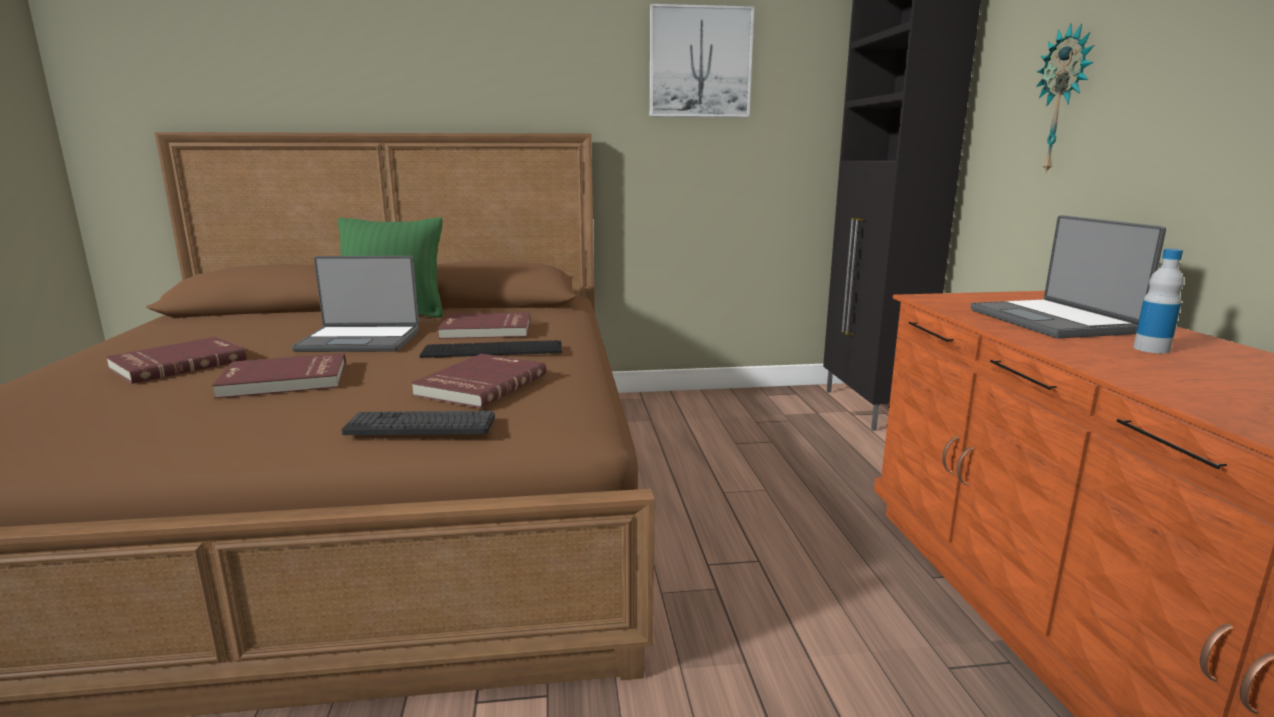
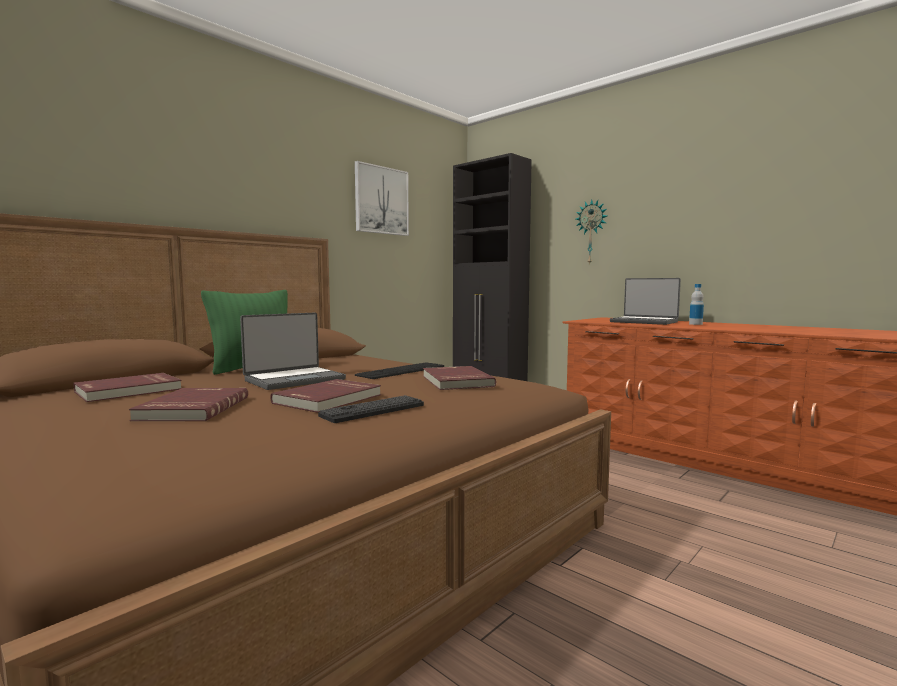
camera: 40 degrees left, 10 degrees down
keyboard [341,411,495,435] -> keyboard moved to [318,395,424,423]
red book [438,312,531,339] -> red book moved to [73,373,182,402]

